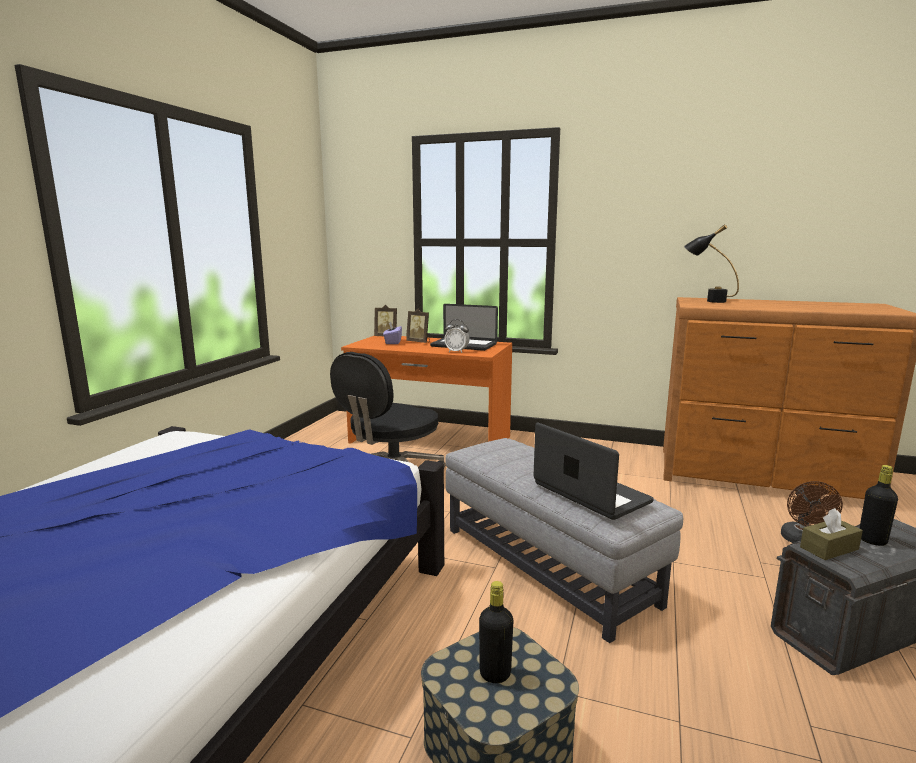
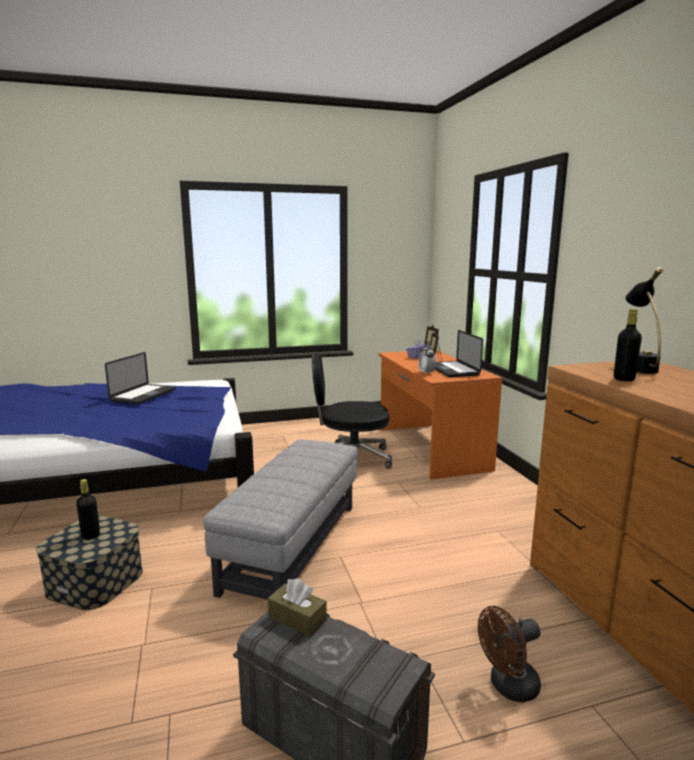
camera: 55 degrees right, 0 degrees up
laptop [534,422,654,520] -> laptop moved to [105,352,176,404]
black bottle [860,465,898,546] -> black bottle moved to [614,309,642,381]

